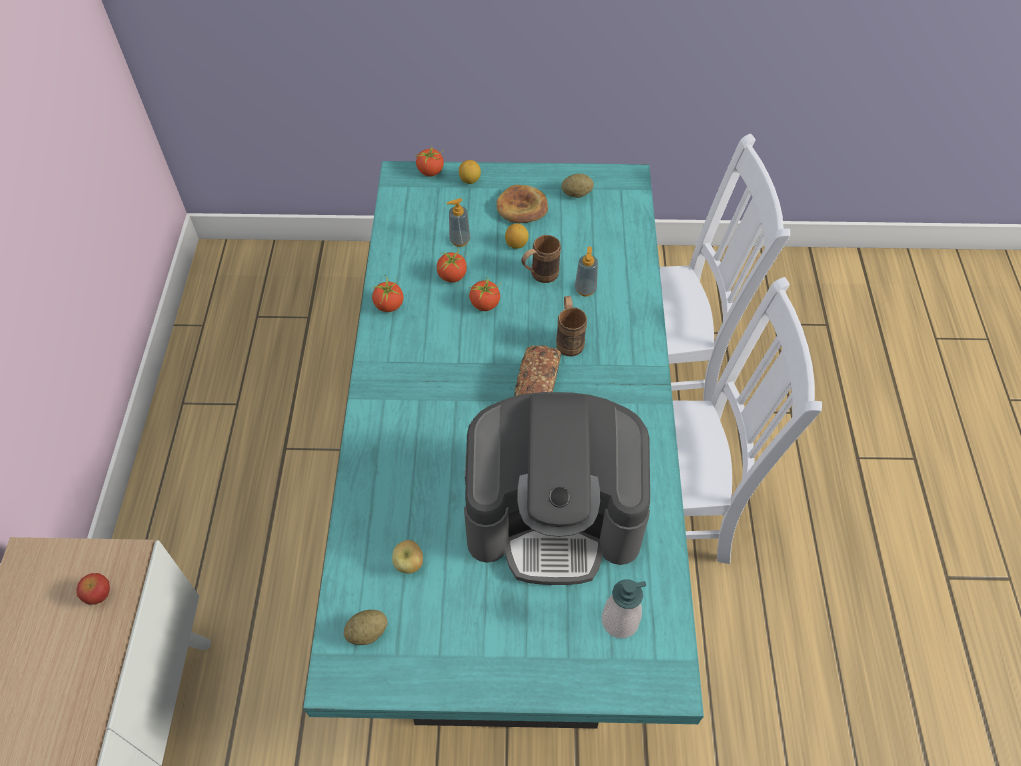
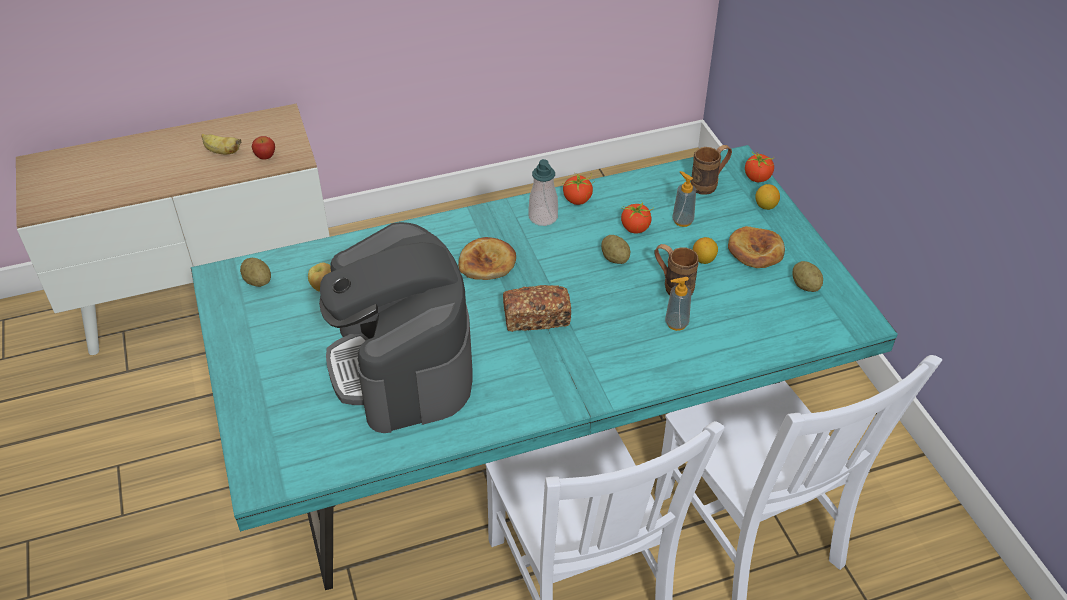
camera: 70 degrees right, 10 degrees down
tomato [468,278,501,311] -> potato [601,235,630,264]
brown mug [556,296,587,356] -> brown mug moved to [691,145,732,195]
soap dispenser [601,579,646,639] -> soap dispenser moved to [529,159,558,226]
none -> banana [201,134,241,154]
none -> bread [458,237,516,280]

